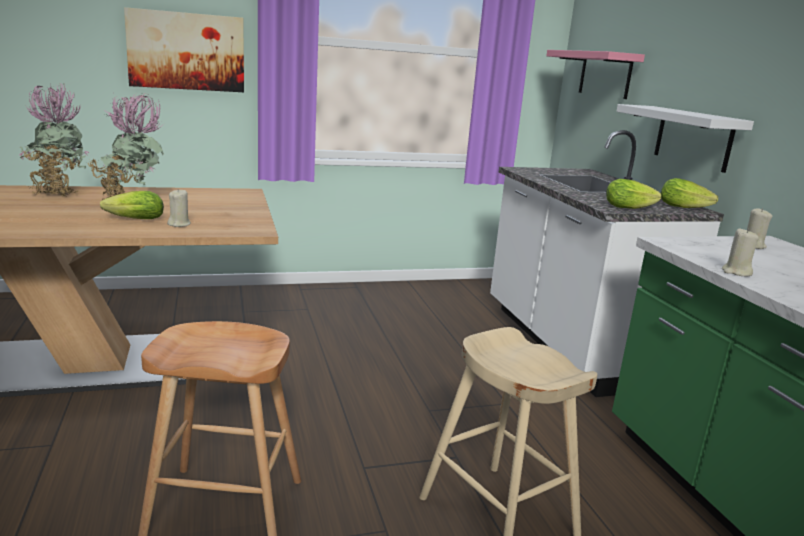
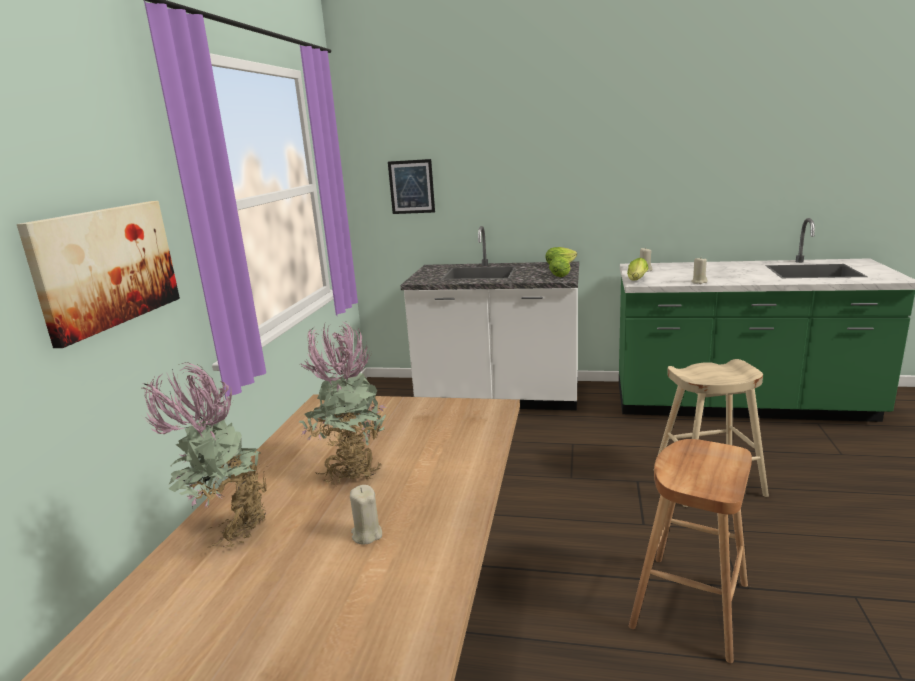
camera: 60 degrees left, 0 degrees up
lettuce [100,191,164,219] -> lettuce moved to [627,258,648,281]
beige candle [167,190,191,227] -> beige candle moved to [350,485,382,544]
pink shelf [546,50,645,99] -> picture [388,159,435,214]
white shelf [616,104,754,173] -> none

